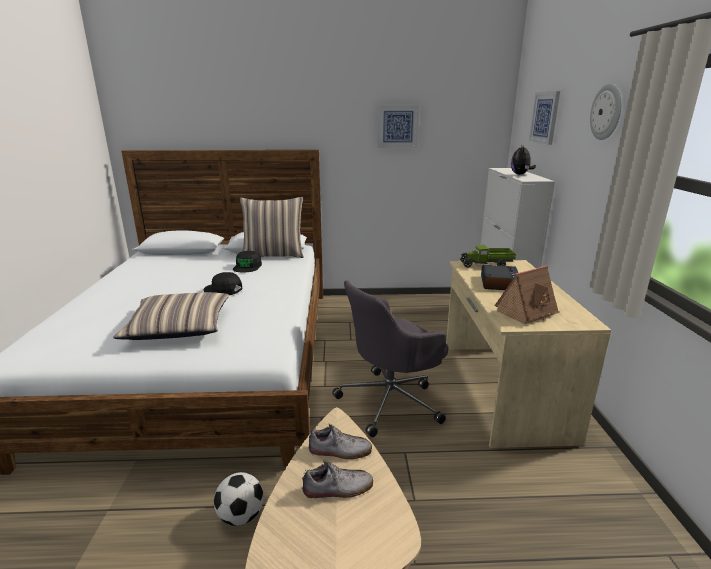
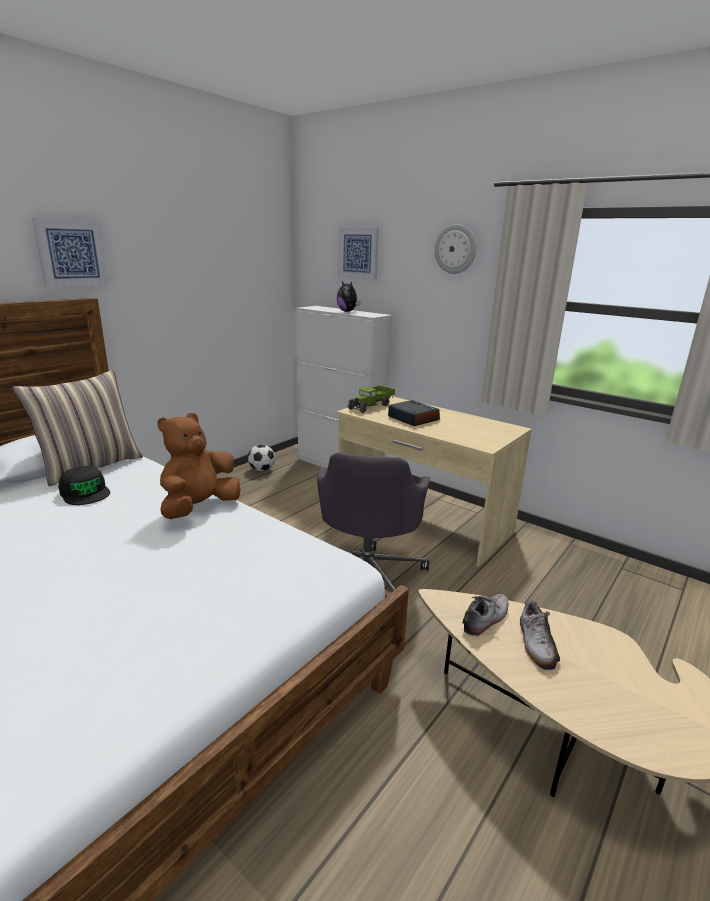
camera: 50 degrees left, 0 degrees up
pillow [113,292,229,340] -> none
black cap [204,272,242,295] -> none
football [214,472,264,526] -> football moved to [248,444,275,471]
shoe [302,461,373,500] -> shoe turned 150 degrees clockwise [518,600,560,670]
picture [377,105,419,148] -> picture moved to [32,217,109,288]
toy house [495,265,560,324] -> none
none -> brown plush toy [157,413,241,519]

